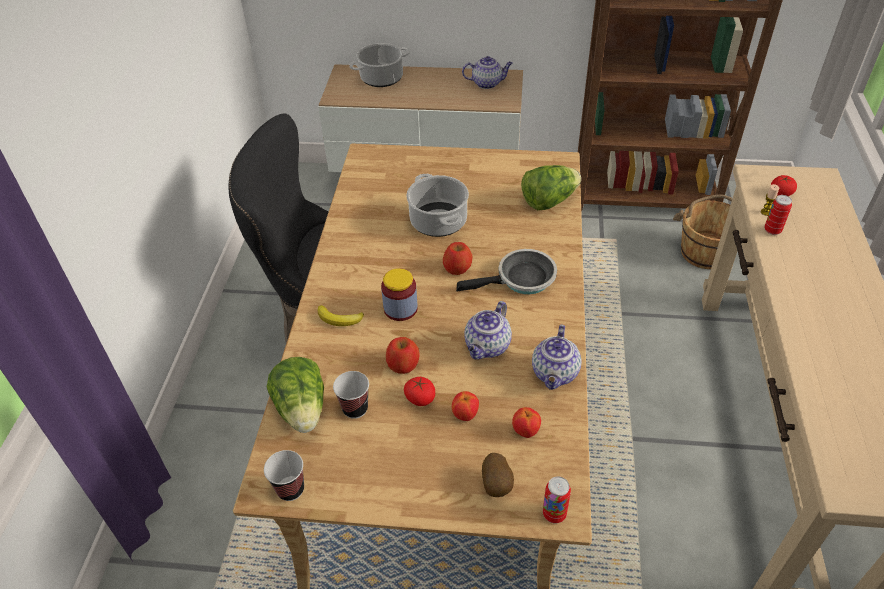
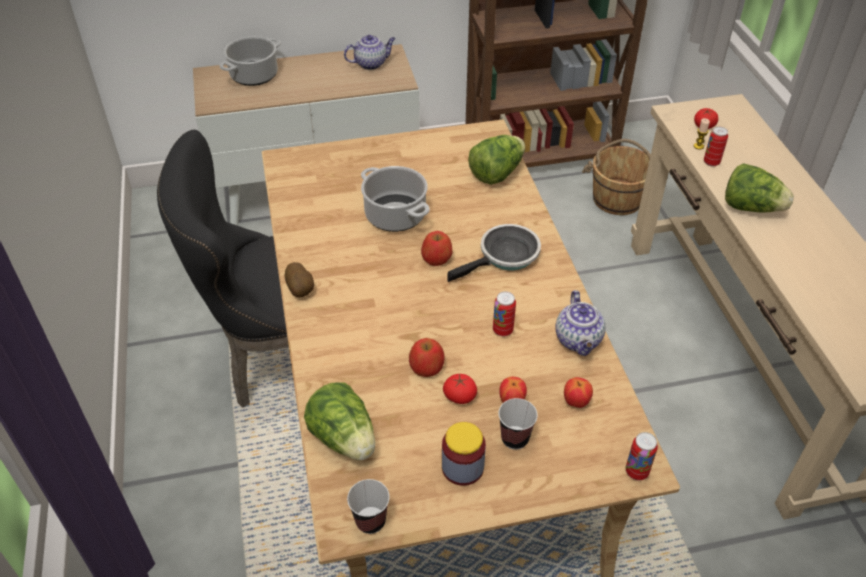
camera: 20 degrees left, 0 degrees up
banana [318,305,364,326] -> none
cup [333,371,369,419] -> cup moved to [498,398,538,450]
jar [381,268,418,321] -> jar moved to [442,422,486,486]
teapot [464,301,512,360] -> can [493,291,516,336]
potato [482,453,514,497] -> potato moved to [284,262,314,297]
none -> lettuce [725,163,794,212]

